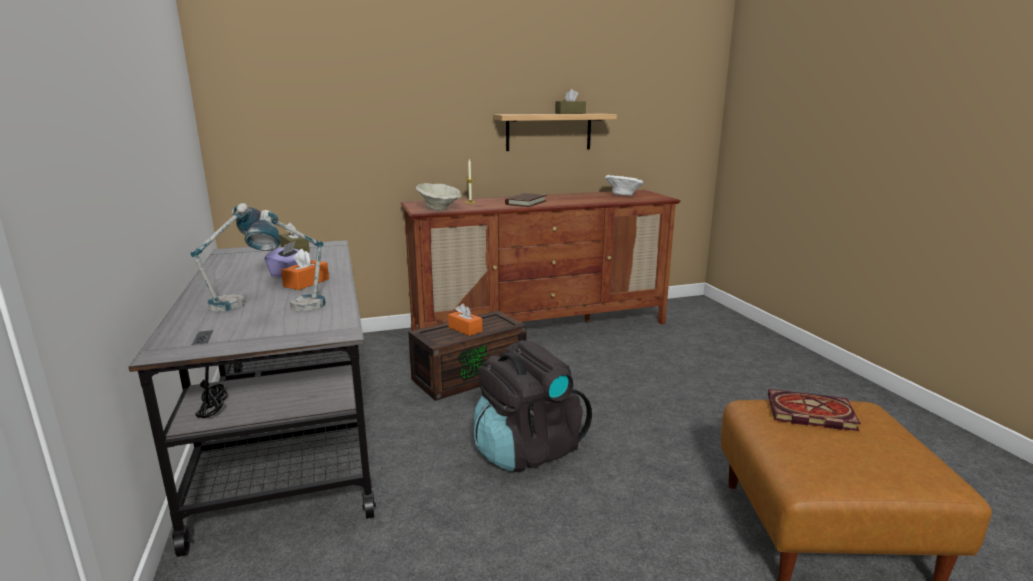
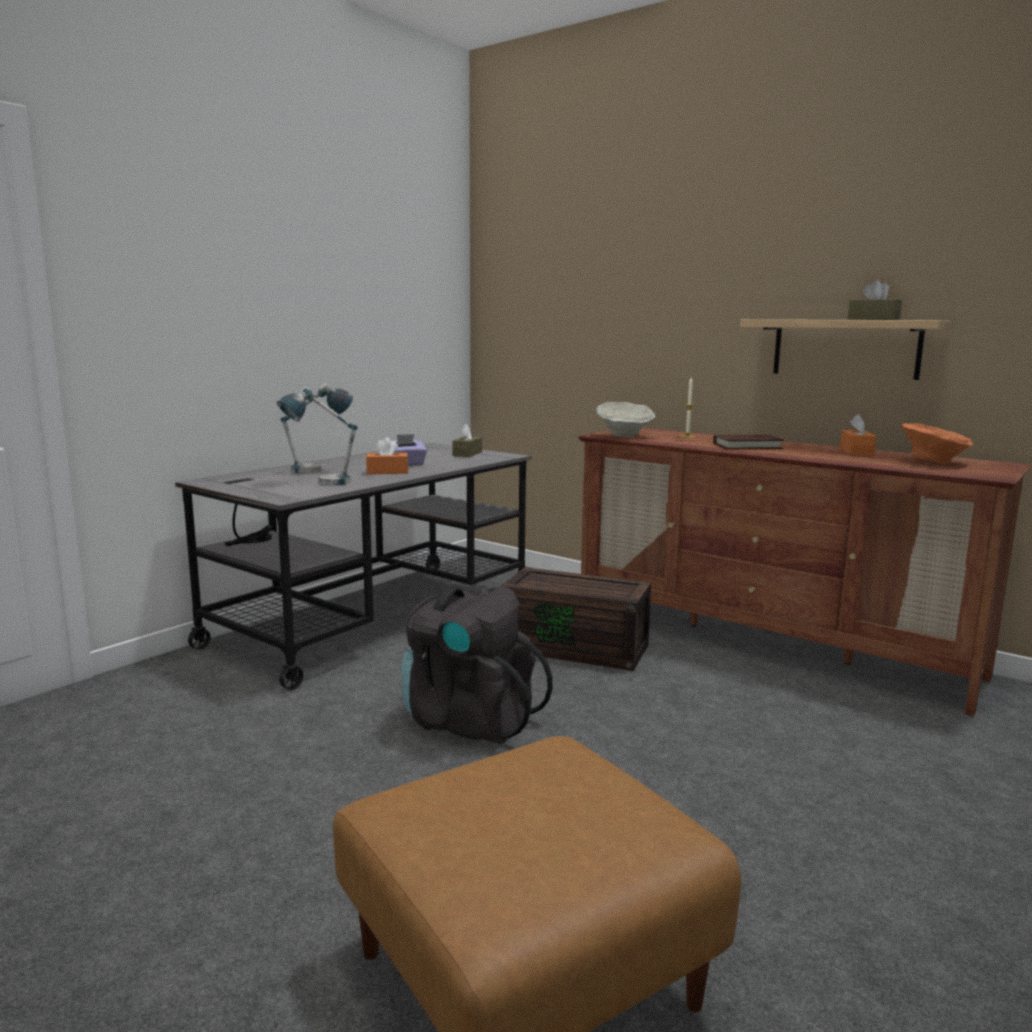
camera: 55 degrees right, 5 degrees down
orange tissue box [448,303,482,336] -> orange tissue box moved to [840,414,877,456]
white bowl [605,175,644,196] -> orange bowl [901,423,974,464]
book [768,389,861,431] -> none

